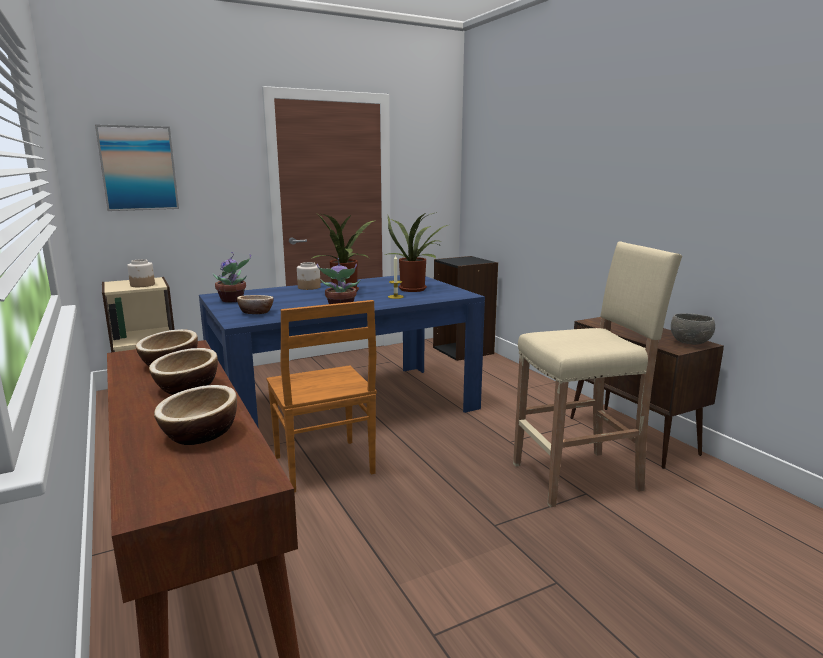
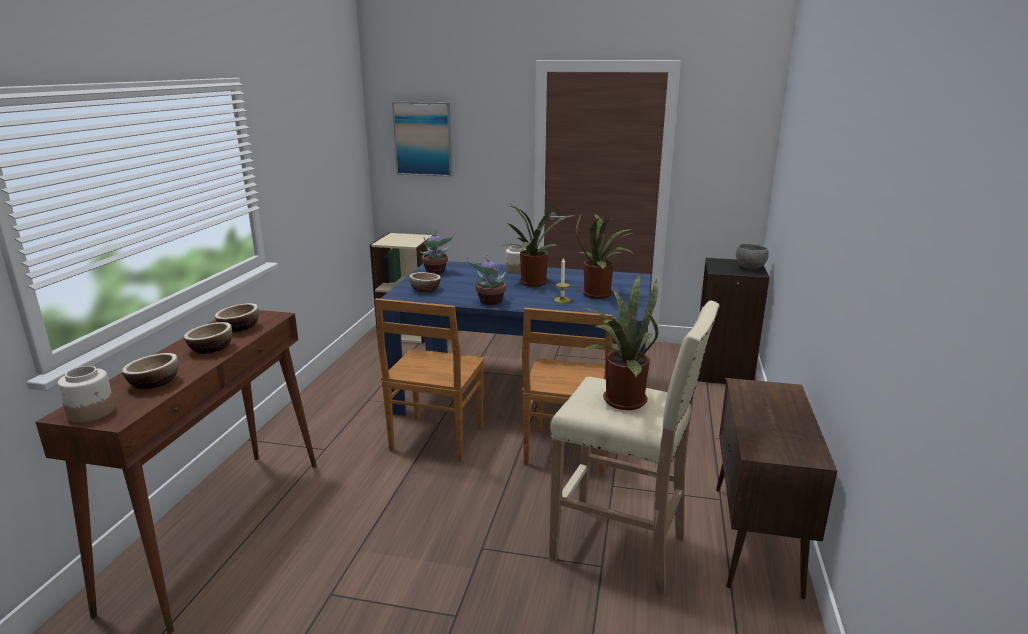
camera: 40 degrees right, 5 degrees up
jar [127,259,155,287] -> jar moved to [58,366,115,423]
grey bowl [671,313,715,345] -> grey bowl moved to [736,244,769,269]
none -> brown chair [522,308,612,475]
none -> potted plant [581,275,658,410]

